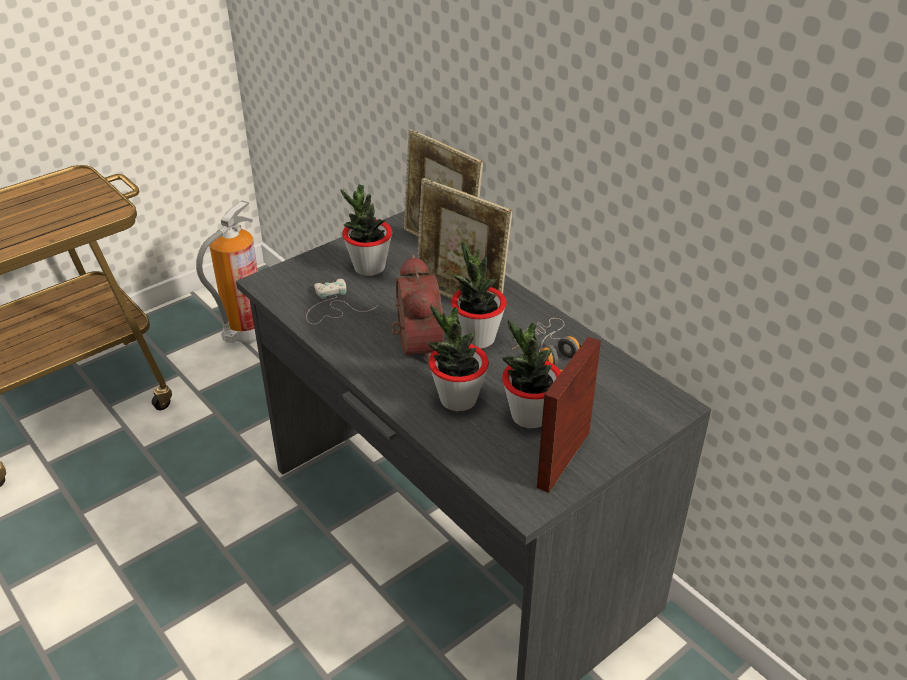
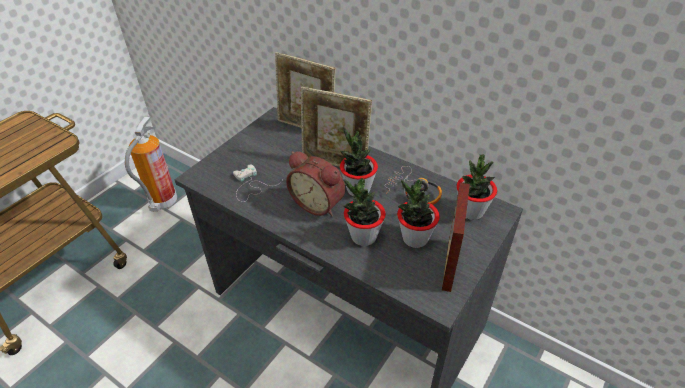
camera: 15 degrees left, 5 degrees up
potted plant [340,184,392,276] -> potted plant moved to [456,155,497,220]
alarm clock [392,255,444,364] -> alarm clock turned 150 degrees clockwise [286,151,345,216]

